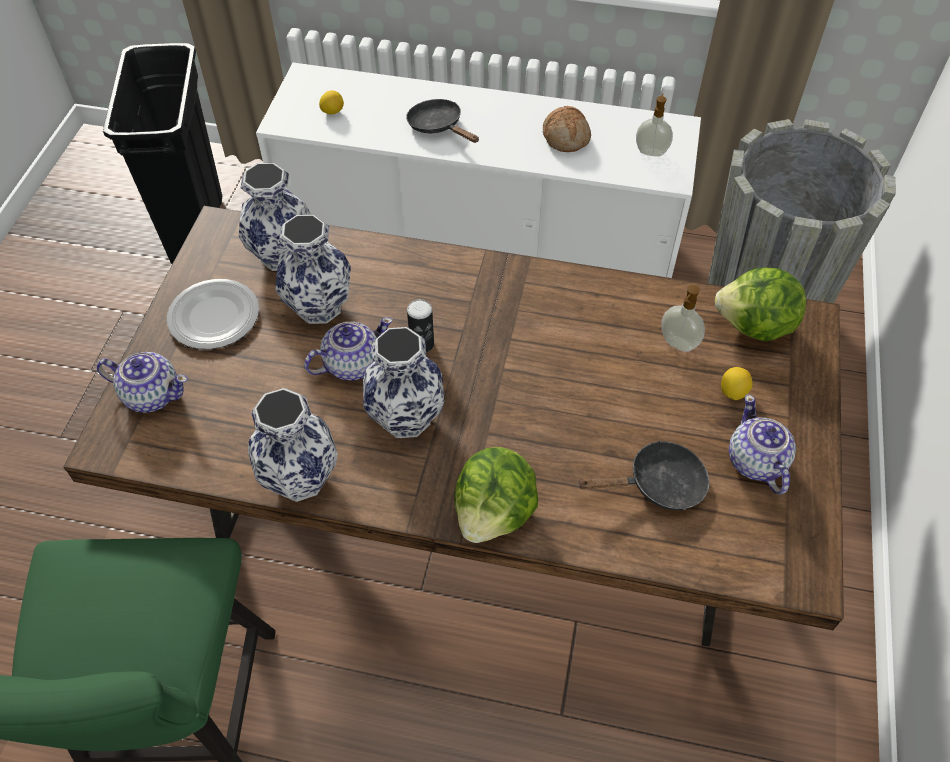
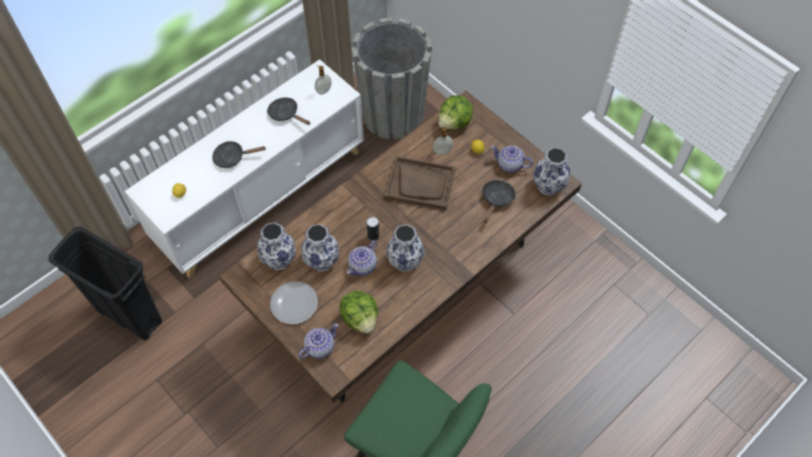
camera: 55 degrees left, 5 degrees up
vase [248,388,338,502] -> vase moved to [533,147,570,196]
teapot [304,317,393,380] -> teapot turned 150 degrees counterclockwise [347,241,377,276]
lettuce [454,447,538,543] -> lettuce moved to [339,291,378,334]
bread [543,106,591,152] -> black frying pan [267,97,311,125]
none -> brown tray [384,156,456,210]

